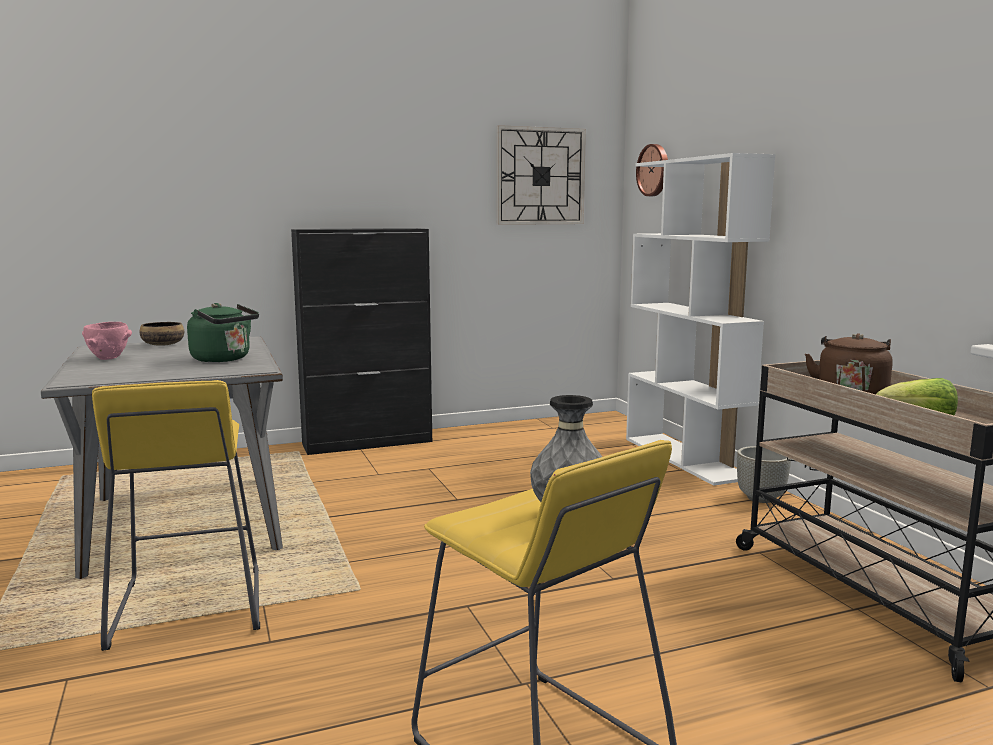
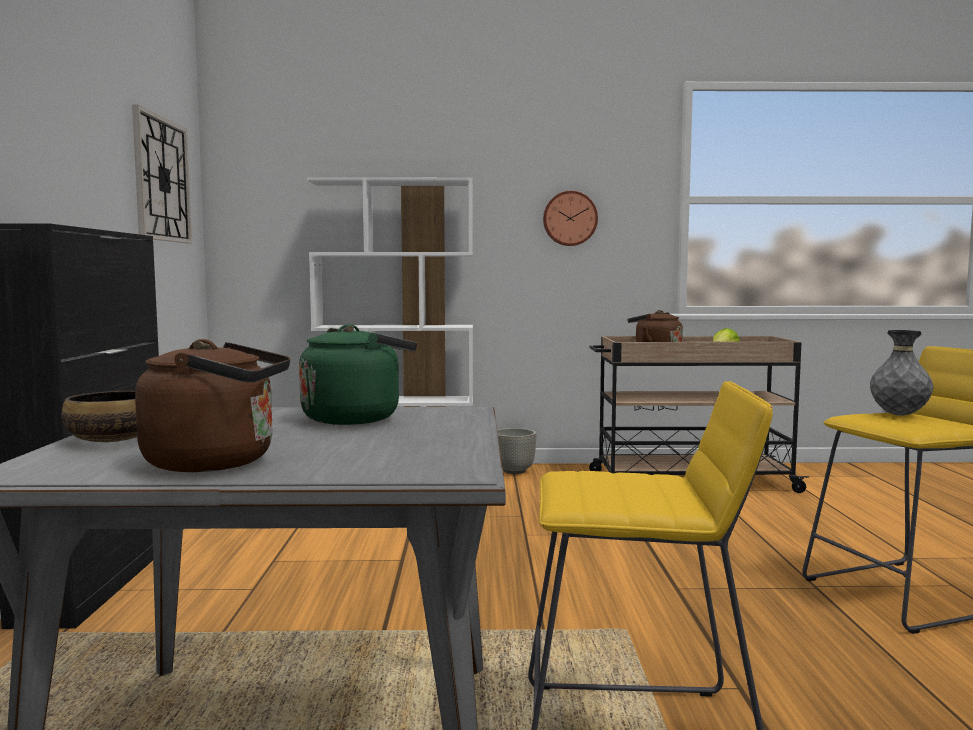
camera: 70 degrees left, 5 degrees down
pink bowl [82,322,132,360] -> brown kettle [135,339,290,472]
wall clock [636,144,668,196] -> wall clock moved to [543,191,598,246]

